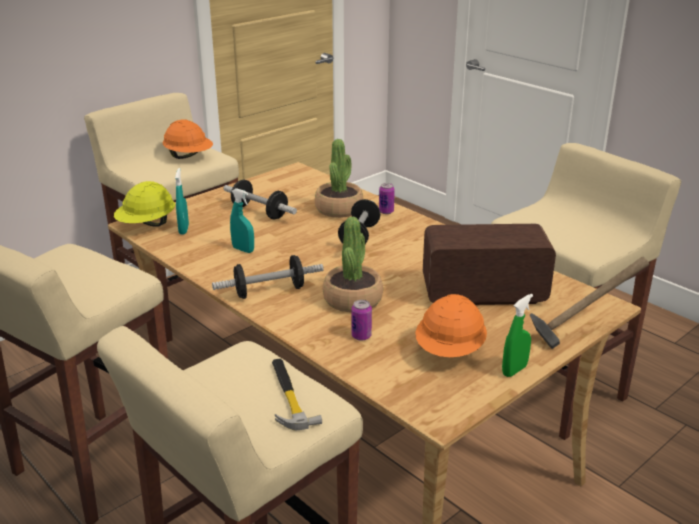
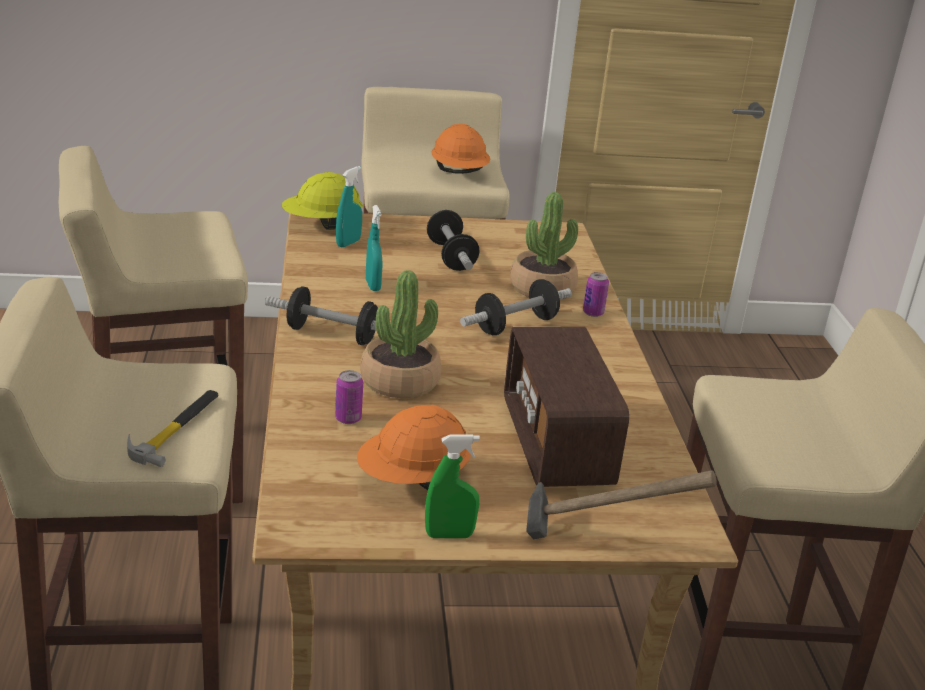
camera: 35 degrees right, 0 degrees up
radio [423,224,556,305] -> radio turned 135 degrees counterclockwise [504,327,629,487]

